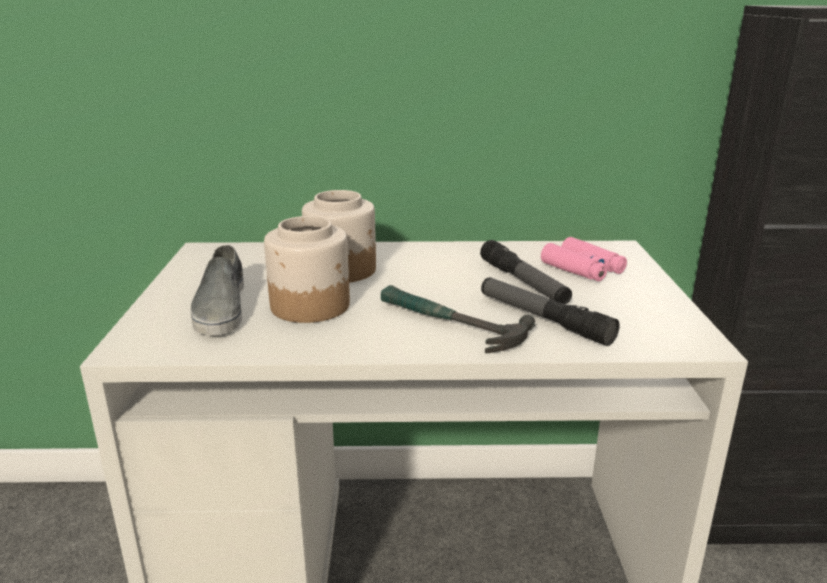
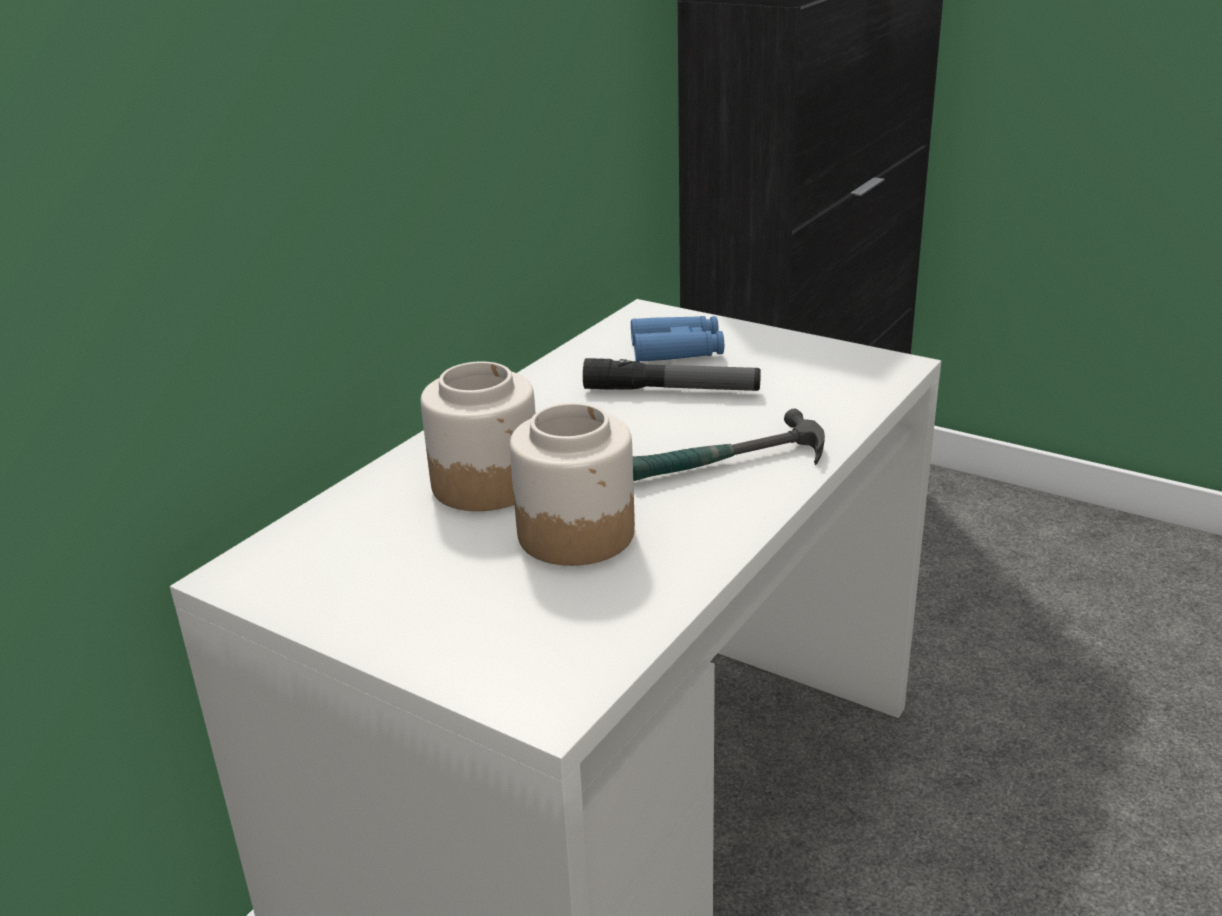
camera: 55 degrees left, 5 degrees up
grey shoe [190,245,244,335] -> none
flashlight [481,277,620,346] -> none
pink binoculars [541,237,627,282] -> blue binoculars [631,316,724,362]

